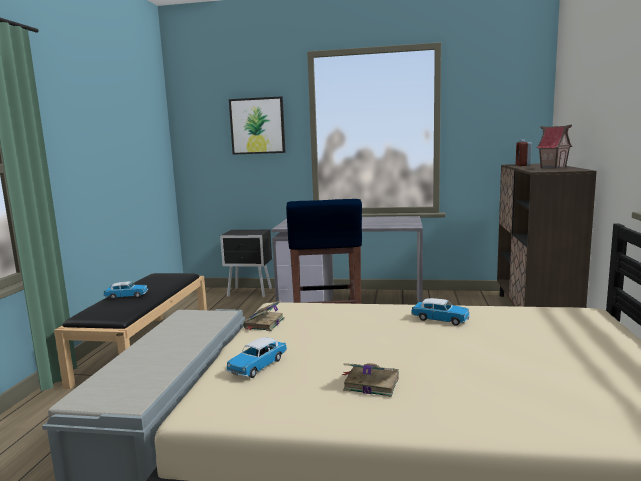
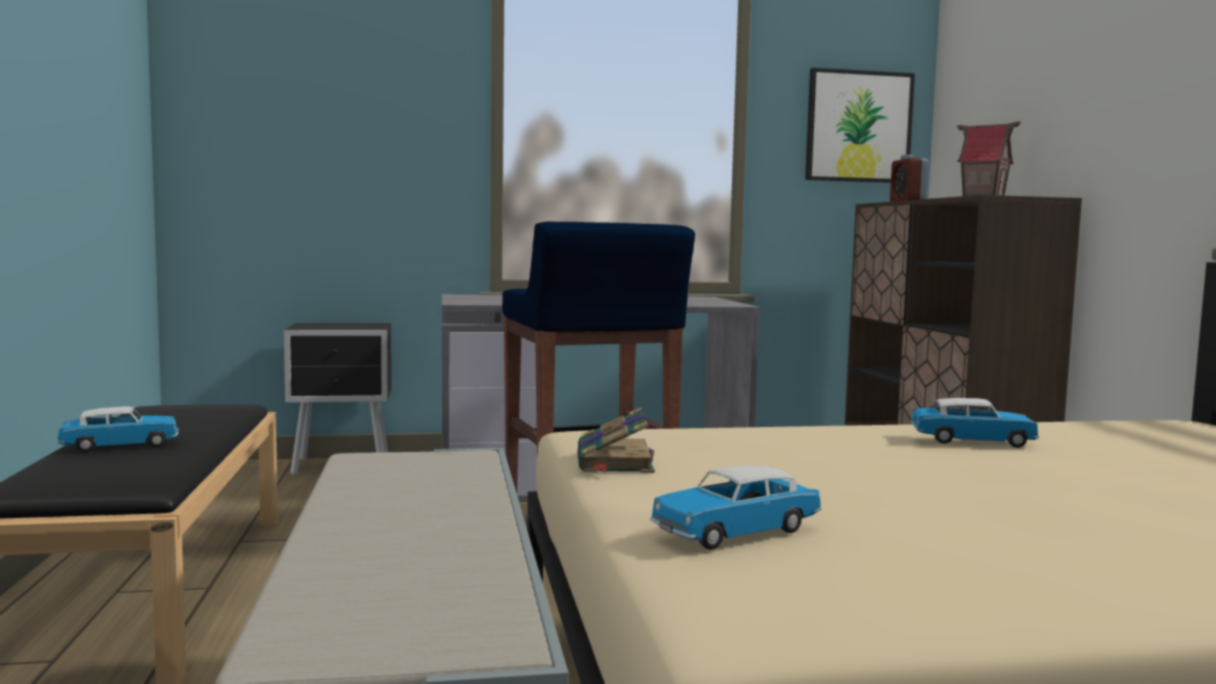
camera: 20 degrees left, 5 degrees down
toy car [226,337,287,378] -> toy car turned 45 degrees clockwise [650,465,822,550]
picture [229,96,286,155] -> picture moved to [805,68,915,183]
book [342,363,399,397] -> none

